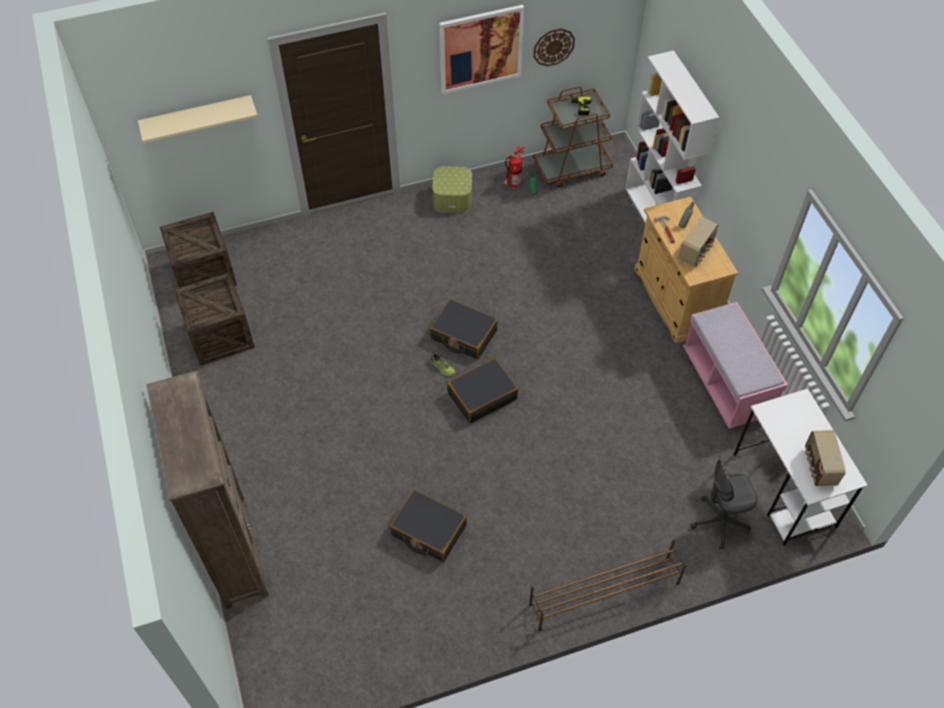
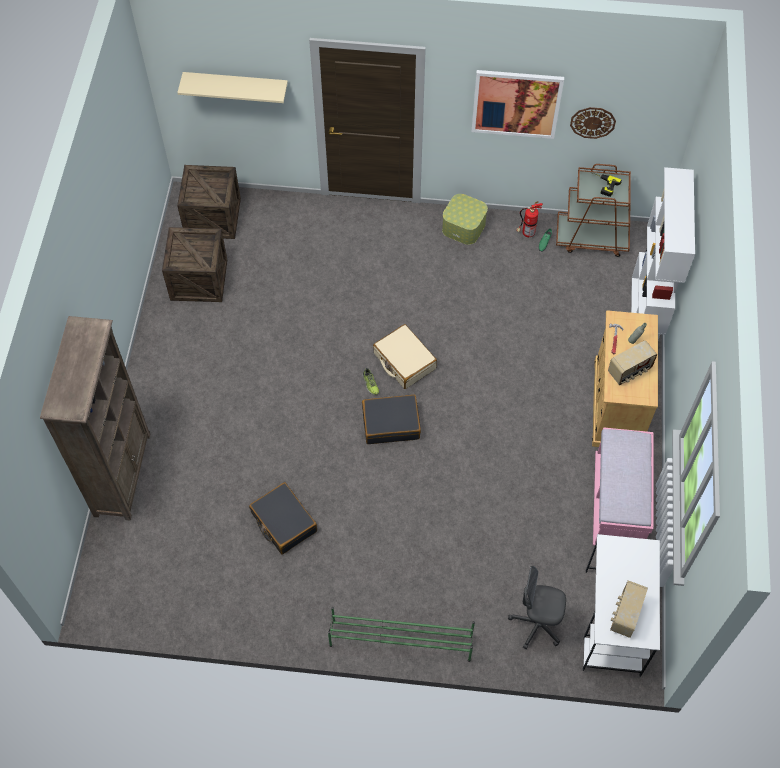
camera: 25 degrees right, 5 degrees up
black suitcase [430,299,498,360] -> beige suitcase [373,324,437,389]
brown shoe rack [529,540,687,631] -> green shoe rack [328,607,475,662]

